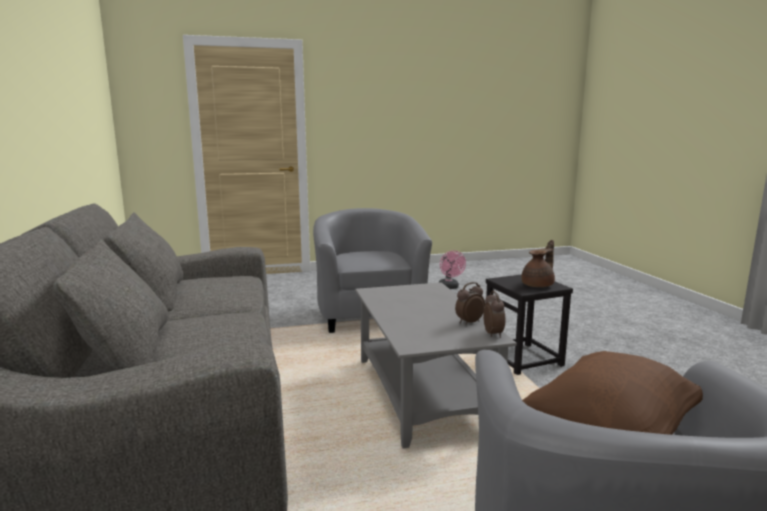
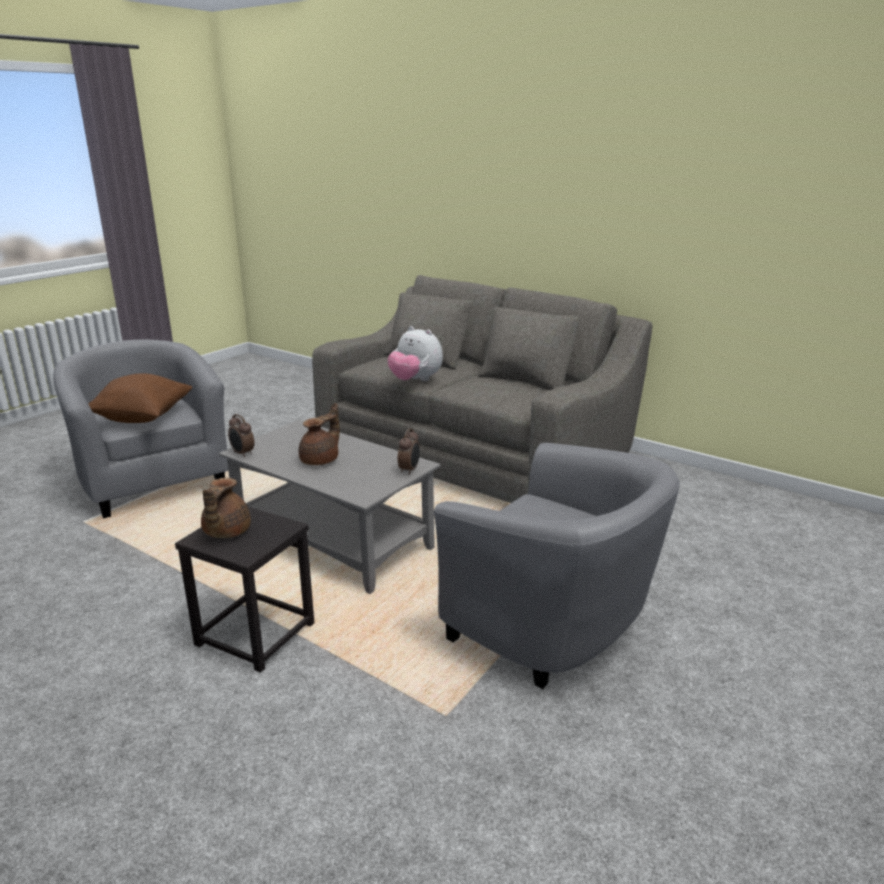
camera: 140 degrees right, 10 degrees up
pink fan [438,250,466,289] -> none
alarm clock [455,282,485,325] -> alarm clock moved to [398,428,420,475]
none -> brown teapot [299,403,340,465]
none -> plush toy [388,326,443,381]

